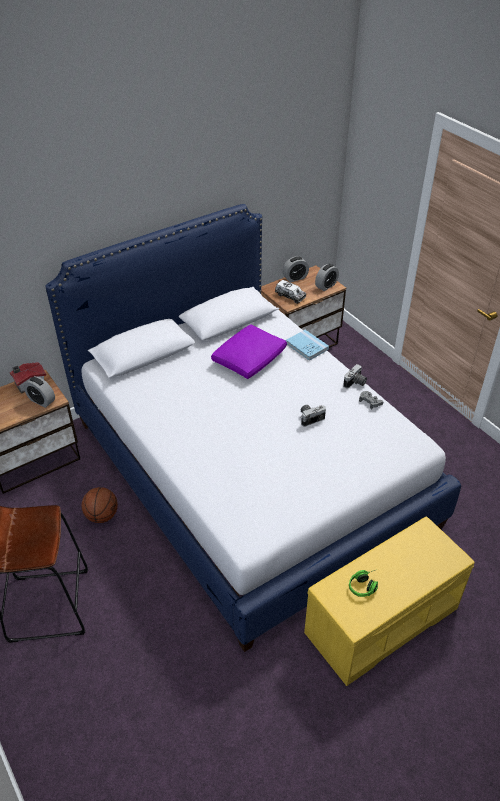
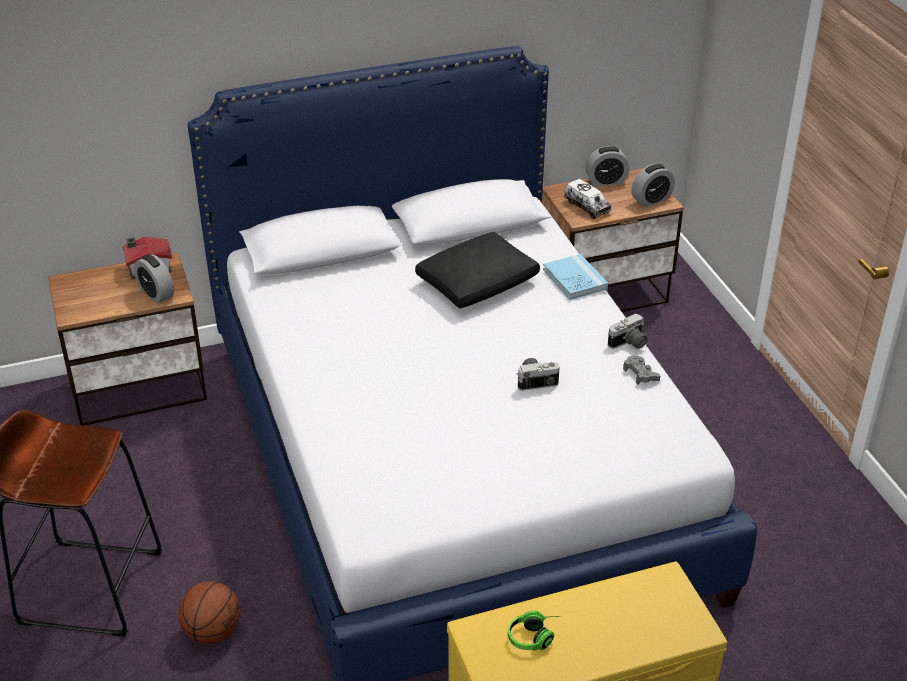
camera: 15 degrees right, 5 degrees down
basketball [82,487,118,523] -> basketball moved to [178,581,240,644]
purple pillow [211,324,287,379] -> black pillow [415,232,540,309]

